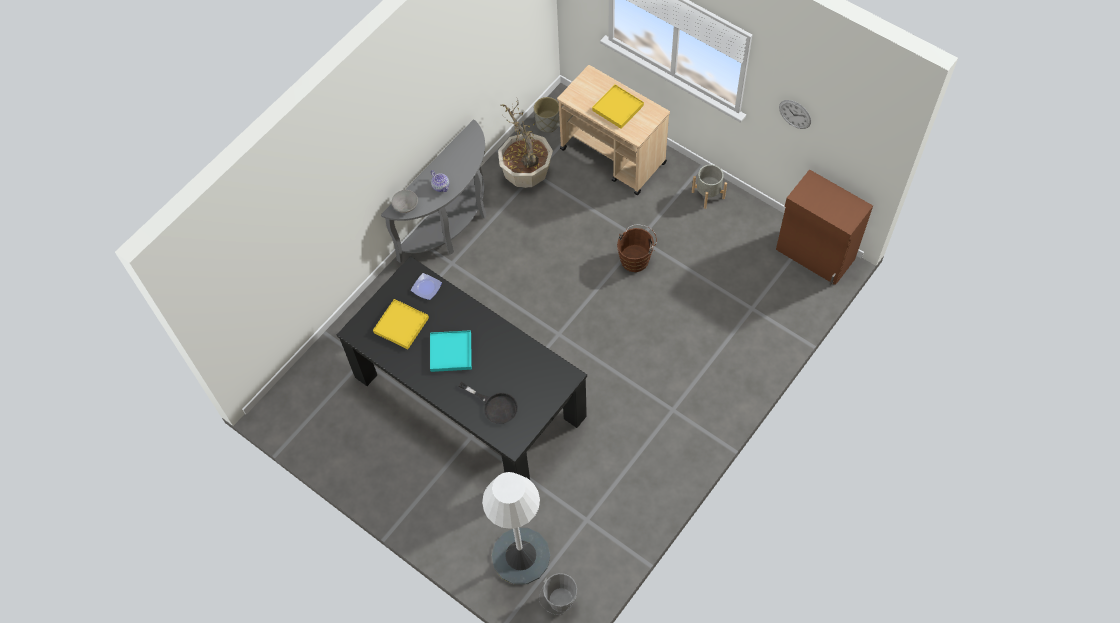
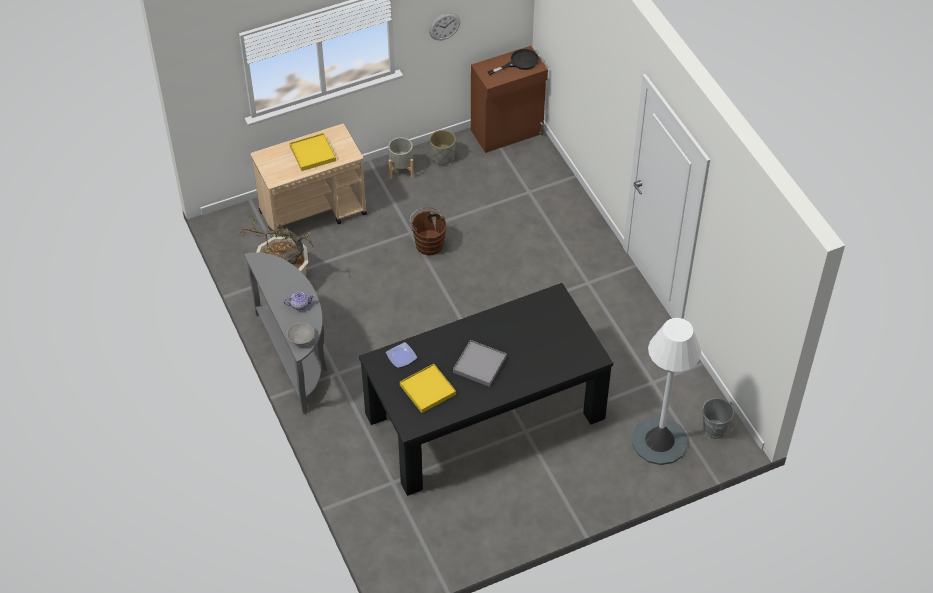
camera: 65 degrees left, 10 degrees down
turquoise tray [430,330,472,372] -> grey tray [453,340,507,387]
black frying pan [459,382,518,424] -> black frying pan moved to [487,49,539,75]
grey planter [534,97,559,132] -> grey planter moved to [430,130,456,166]

